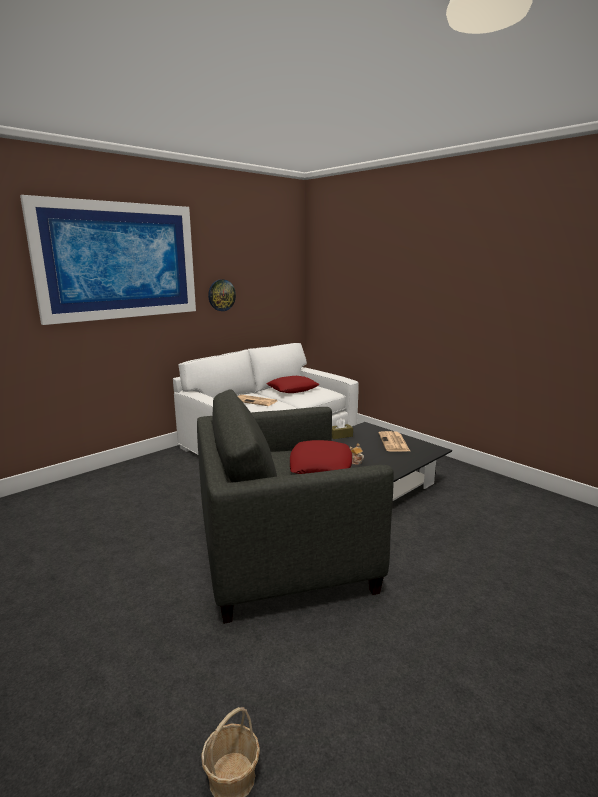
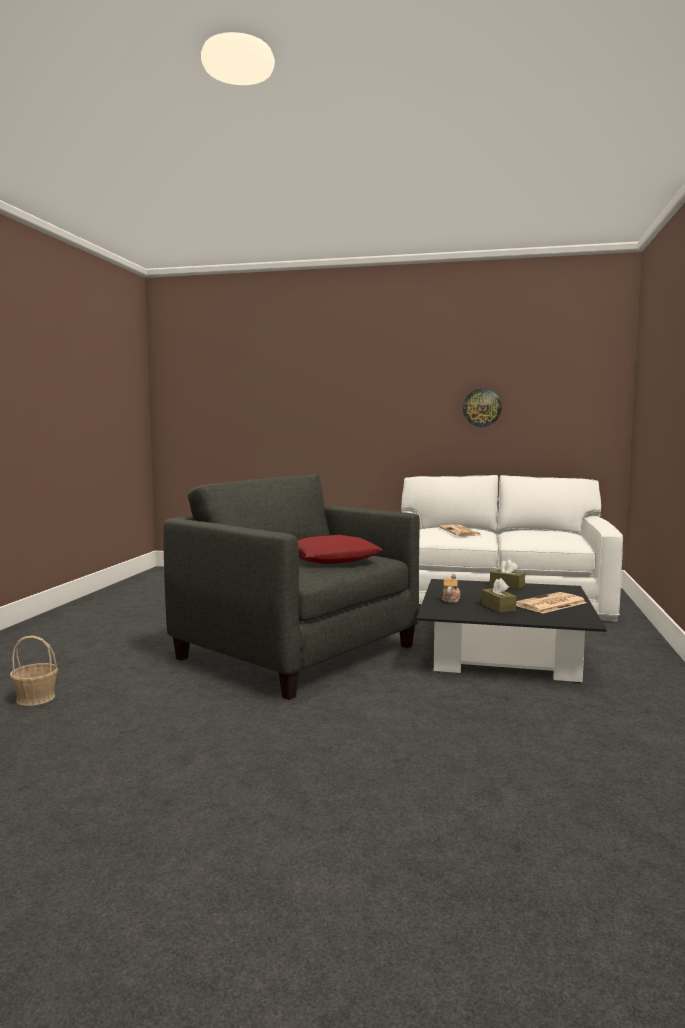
camera: 55 degrees right, 10 degrees down
picture [20,195,196,325] -> none
red pillow [267,376,319,393] -> none
none -> brown tissue box [481,578,516,613]

